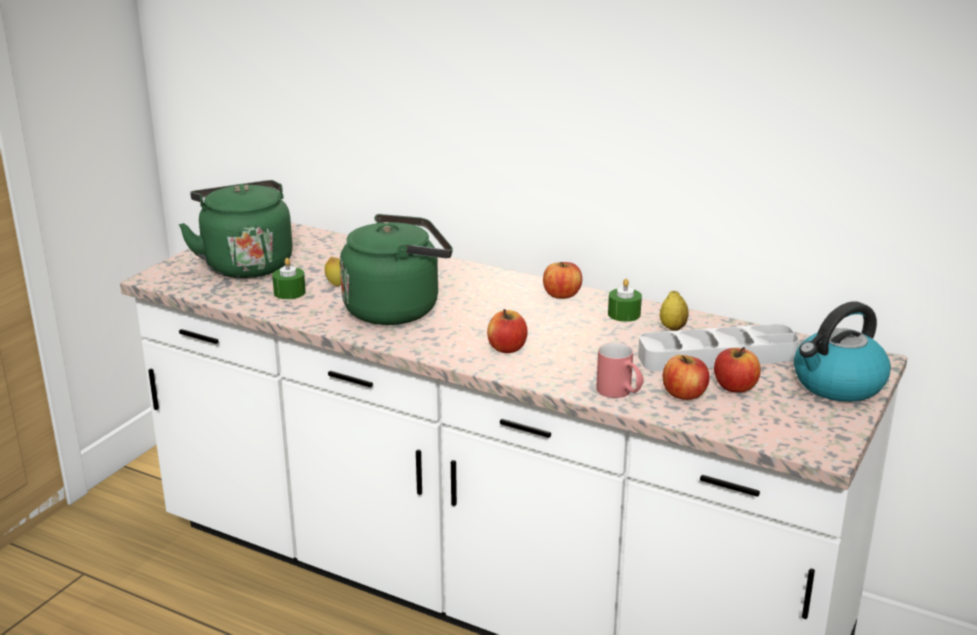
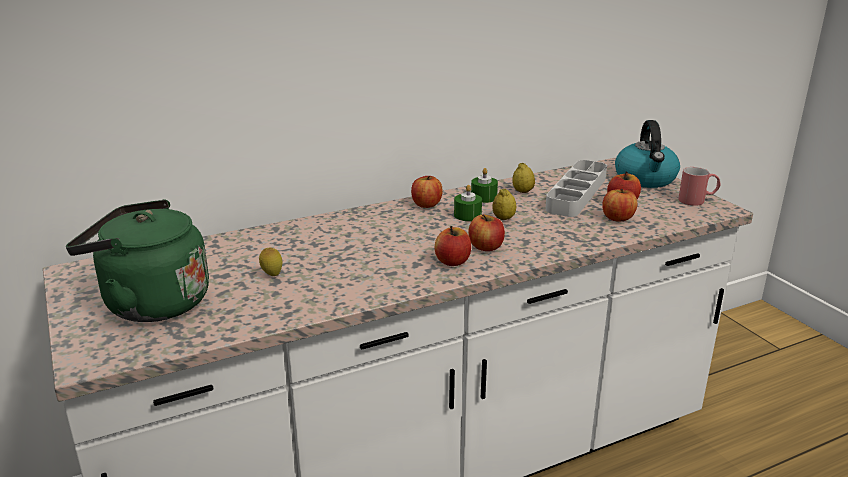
camera: 55 degrees left, 0 degrees up
green candle [272,258,306,299] -> green candle moved to [454,185,482,221]
green kettle [340,214,453,325] -> none
red mug [596,343,644,398] -> red mug moved to [678,167,720,206]
none -> apple [435,226,471,266]
none -> lemon [493,189,516,220]

